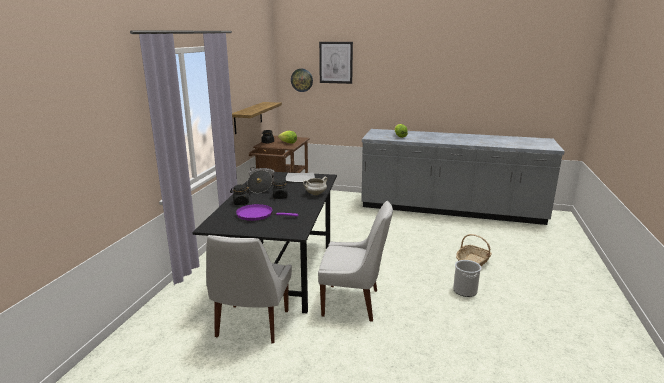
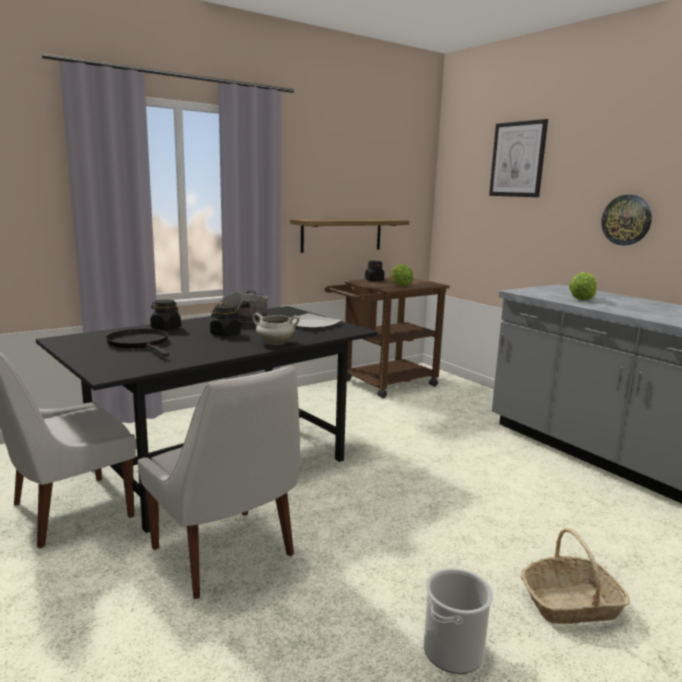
camera: 40 degrees right, 5 degrees down
purple frying pan [236,204,298,221] -> black frying pan [106,329,169,357]
wall clock [291,69,313,92] -> wall clock moved to [601,195,652,245]

